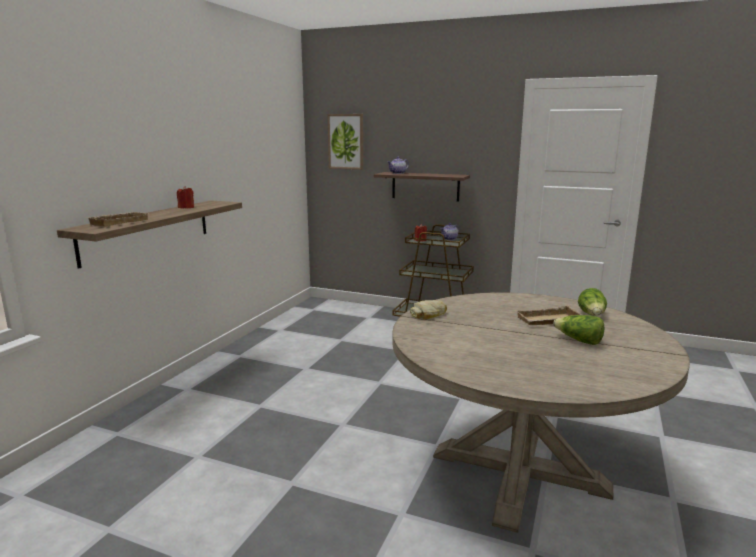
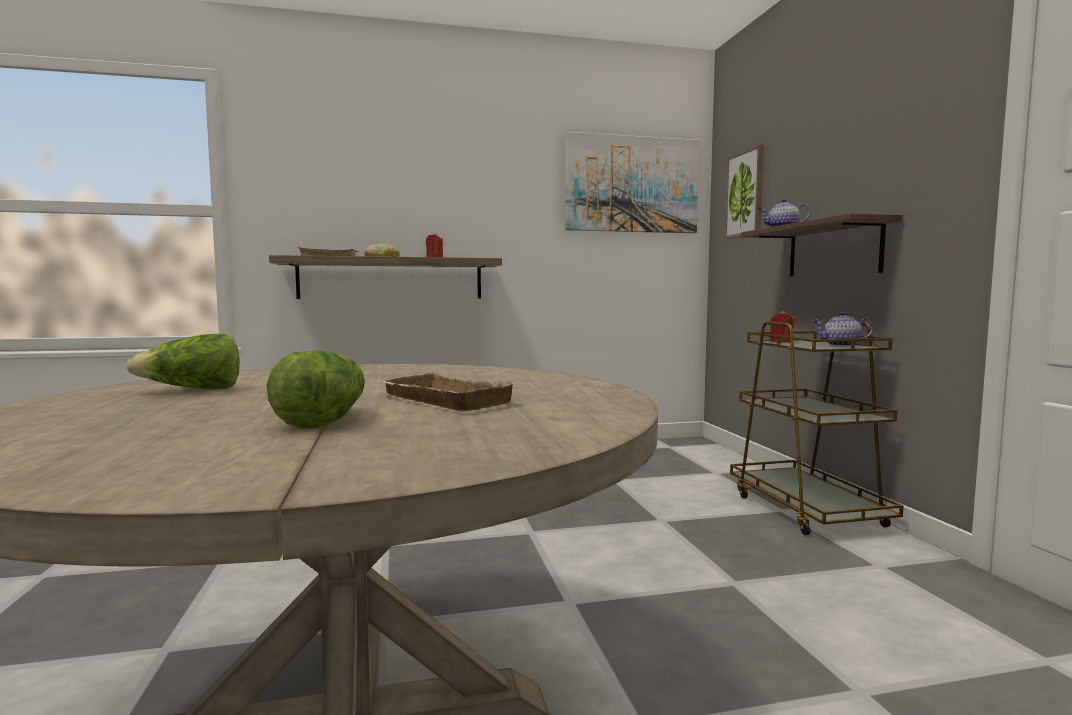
camera: 55 degrees right, 10 degrees down
bread [410,300,447,319] -> bread moved to [364,244,400,257]
lettuce [578,288,607,316] -> lettuce moved to [126,334,240,389]
none -> picture [565,132,699,233]

